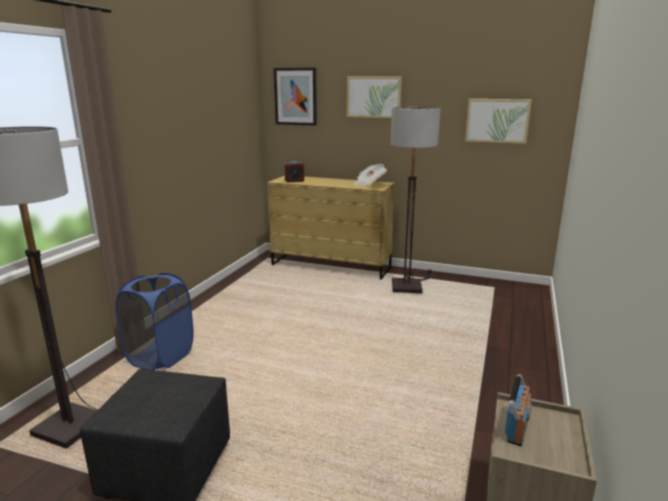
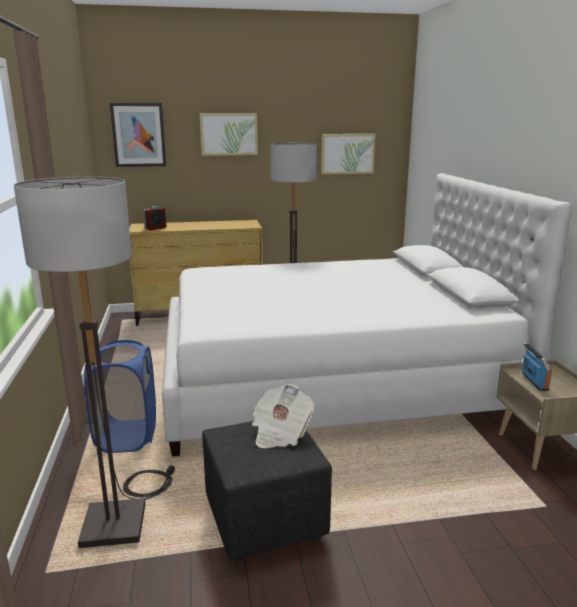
camera: 30 degrees left, 0 degrees up
newspaper [354,164,387,186] -> newspaper moved to [252,384,315,448]
none -> white bed [162,173,572,457]

